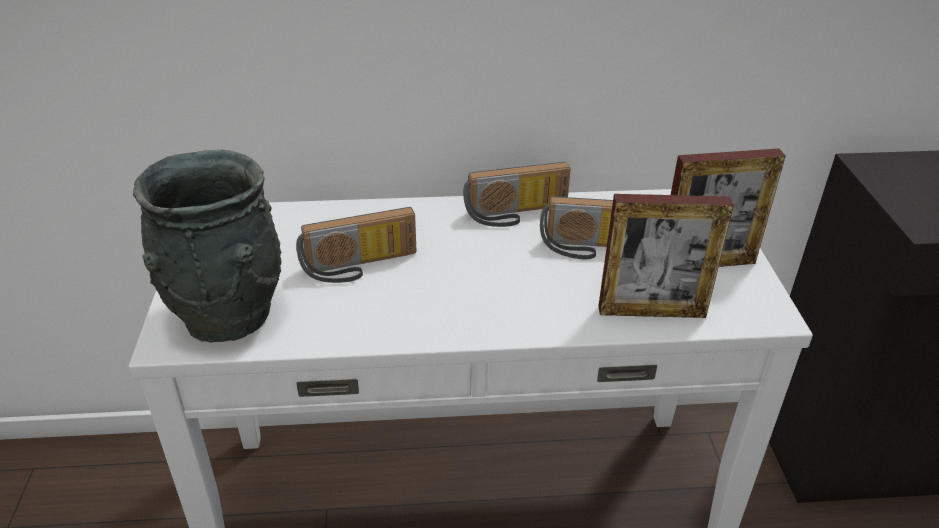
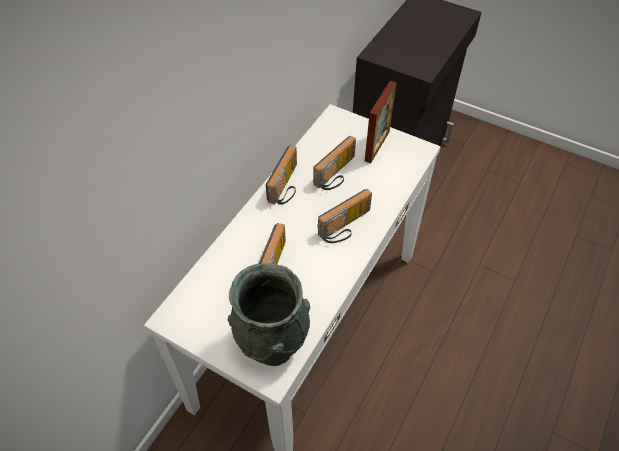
camera: 55 degrees left, 15 degrees up
picture frame [598,194,734,318] -> none
none -> radio [318,189,372,243]

